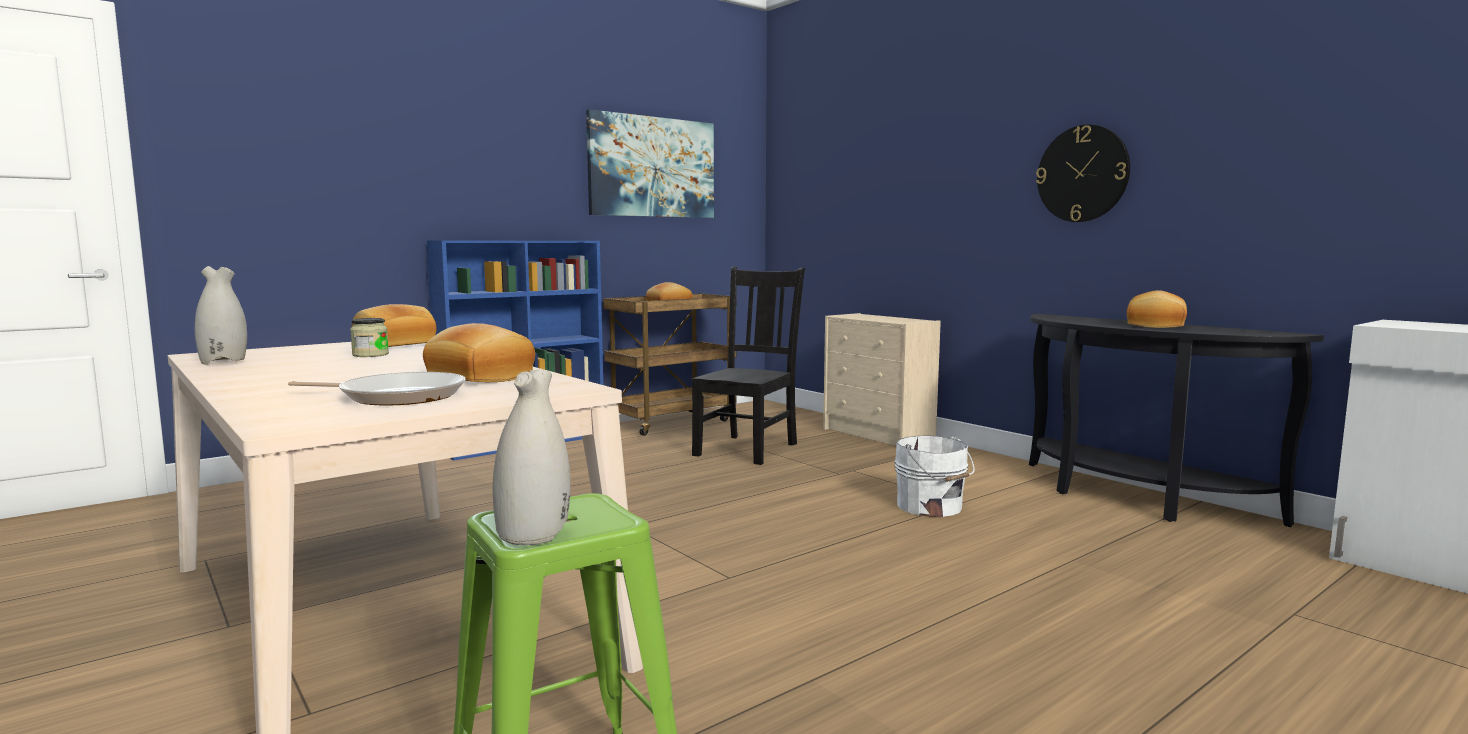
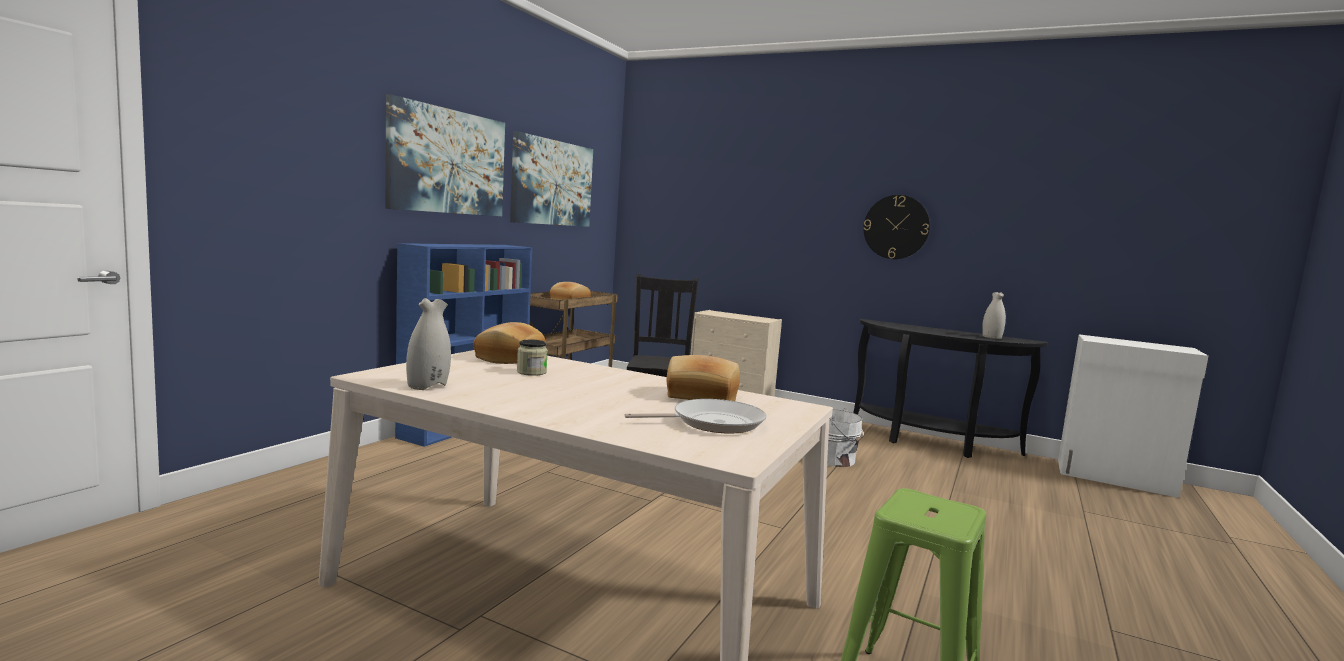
camera: 25 degrees left, 0 degrees up
white vase [493,369,570,545] -> white vase moved to [982,292,1006,339]
bread [1127,290,1187,328] -> none
none -> picture [385,94,505,216]

